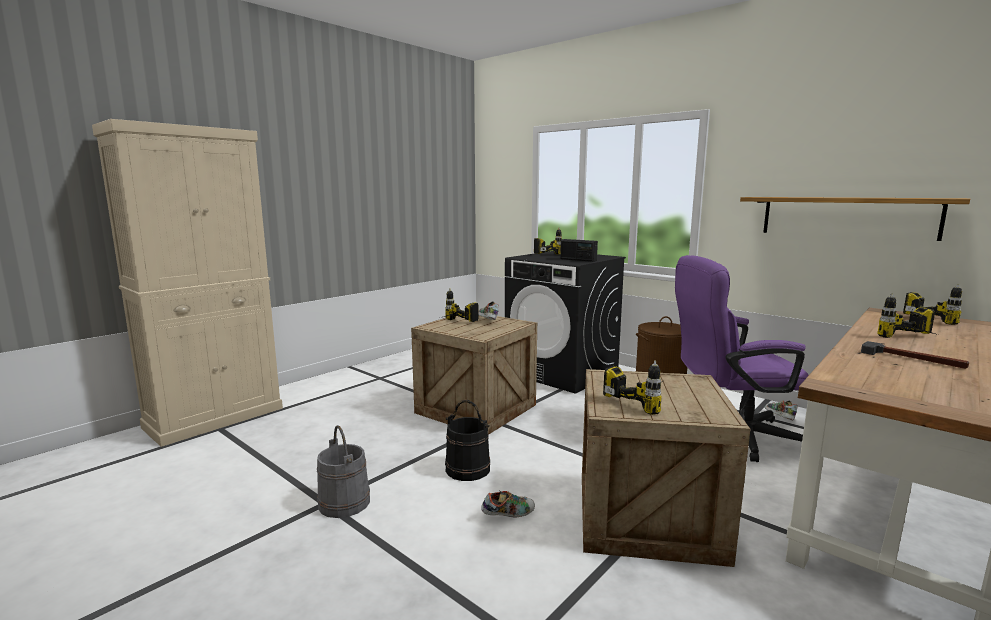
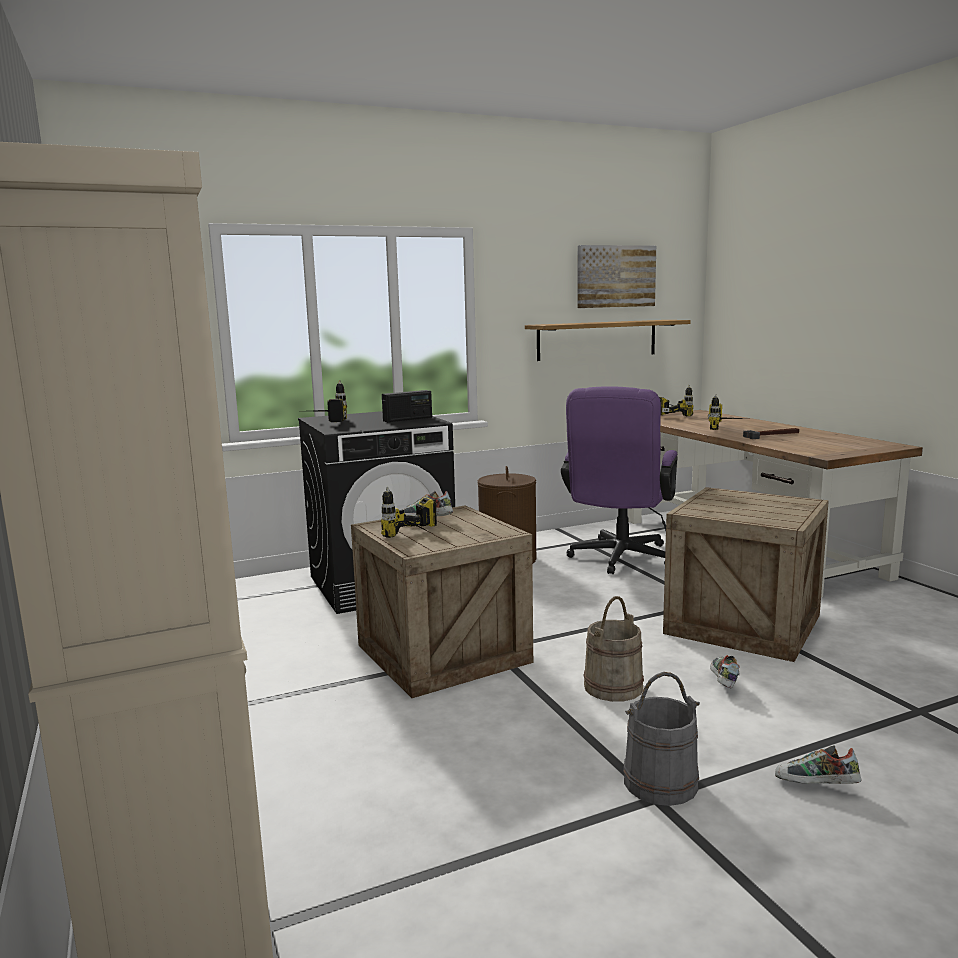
camera: 65 degrees left, 0 degrees up
black bucket [445,400,490,481] -> beige bucket [584,596,644,702]
power drill [603,360,665,415] -> none
shoe [764,400,798,421] -> shoe moved to [775,746,862,784]
none -> picture [577,245,656,308]

